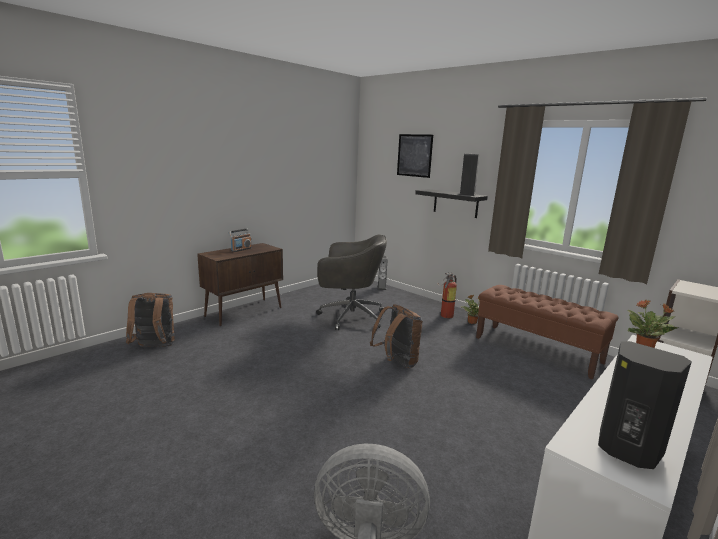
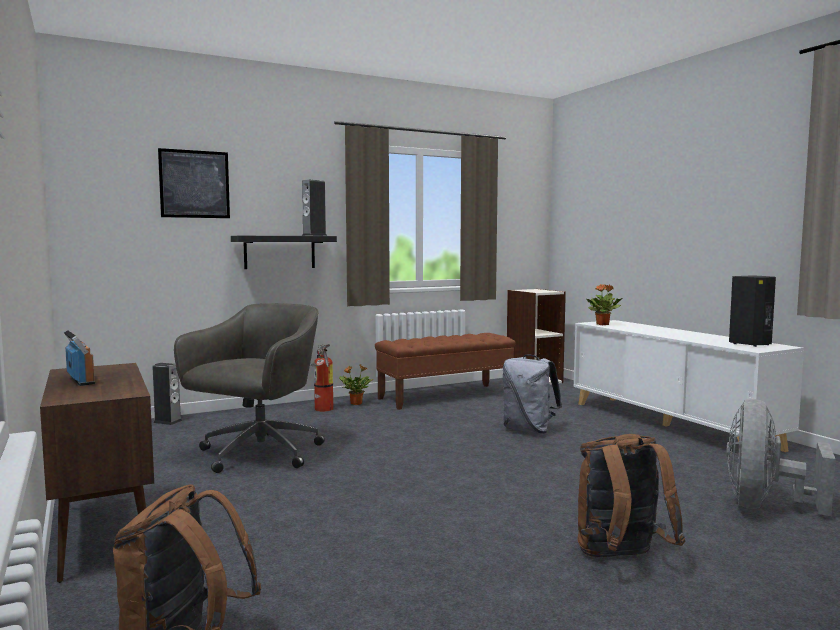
camera: 70 degrees left, 10 degrees down
brown backpack [370,304,423,368] -> brown backpack moved to [578,434,686,557]
none -> grey backpack [503,354,562,434]

